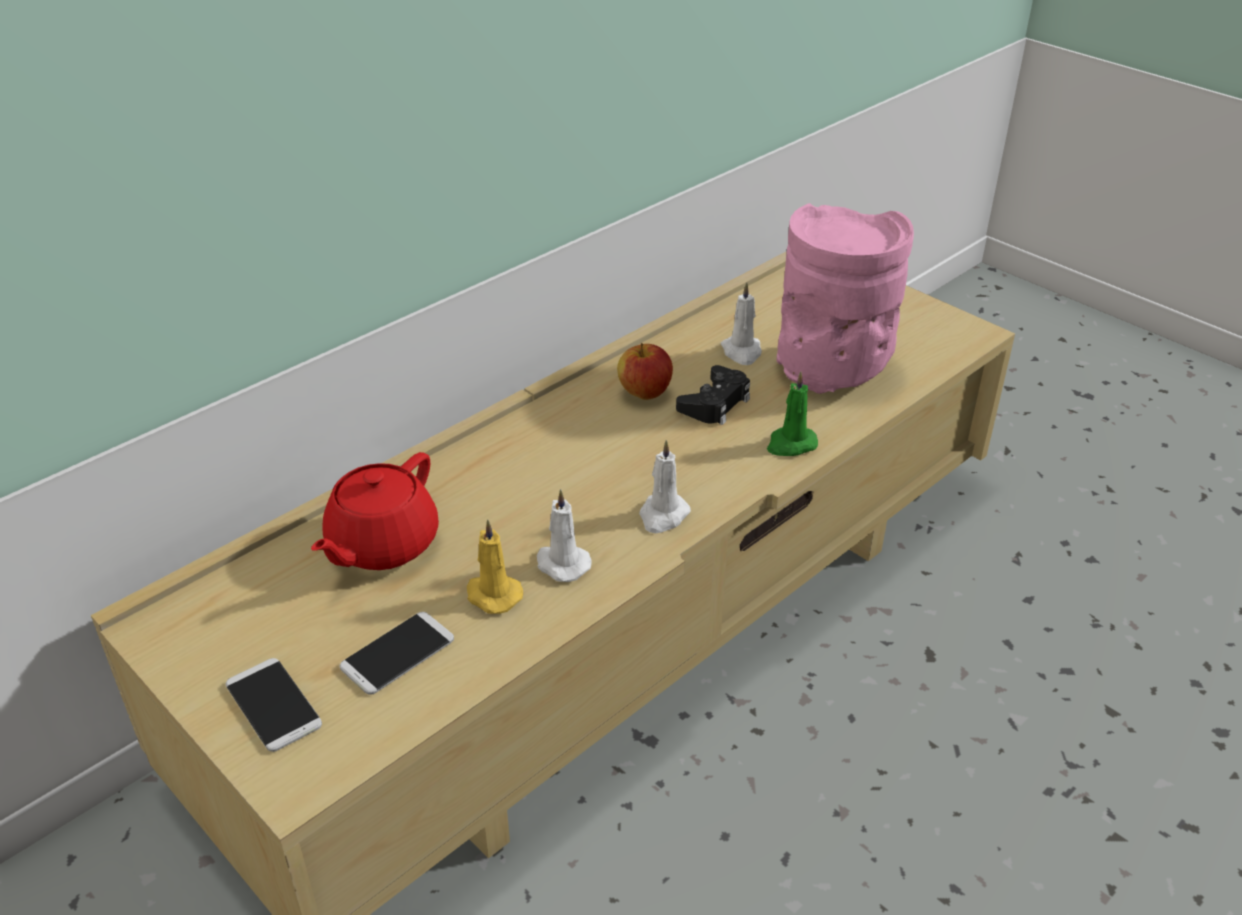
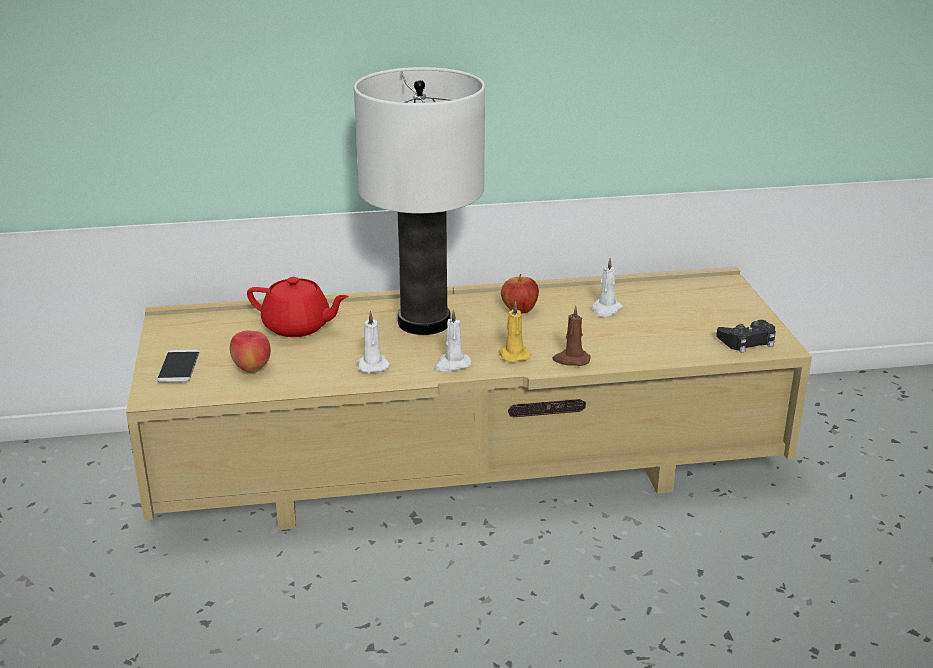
camera: 35 degrees right, 10 degrees down
red teapot [311,452,439,570] -> red teapot turned 135 degrees counterclockwise [247,277,349,337]
phone [340,612,454,695] -> apple [230,330,271,373]
yellow candle [467,519,523,614] -> yellow candle moved to [499,301,531,363]
black game controller [676,365,750,425] -> black game controller moved to [716,320,776,353]
green candle [767,371,818,456] -> brown candle [552,305,591,366]
pink vase [776,203,914,394] -> none
none -> white table lamp [354,67,485,335]

